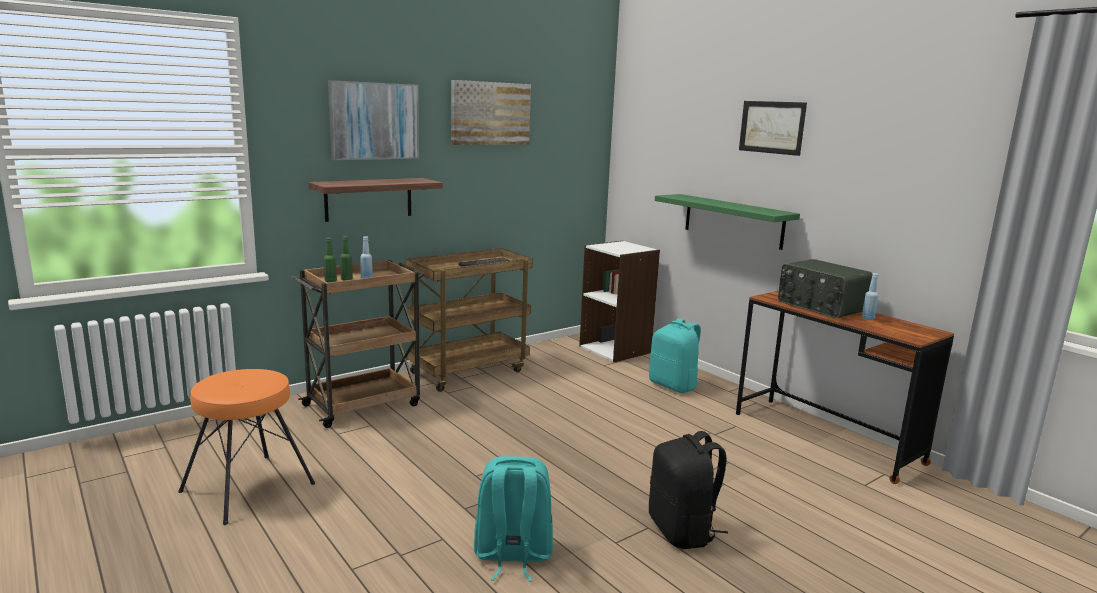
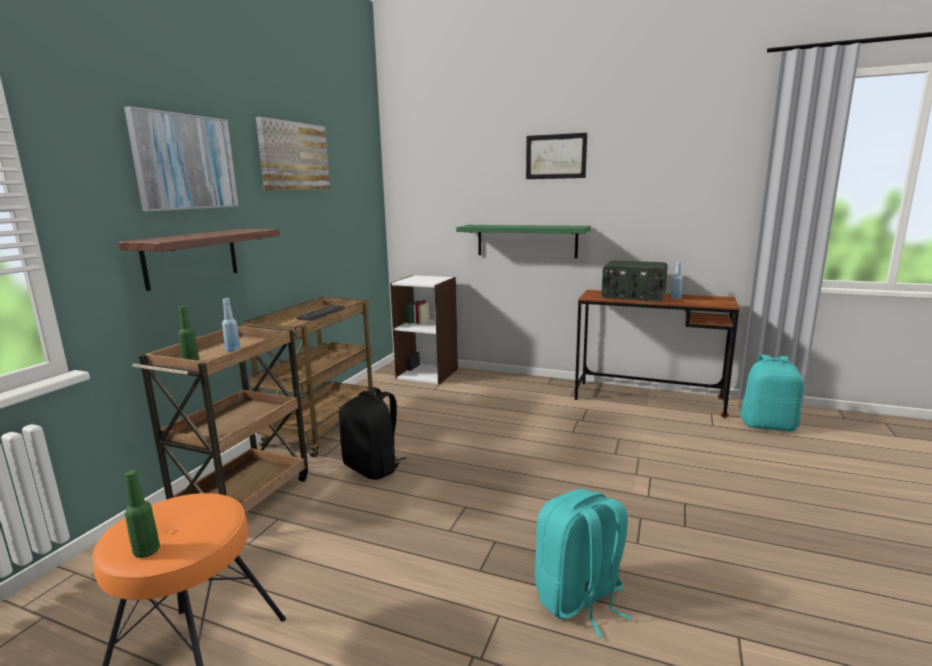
camera: 30 degrees left, 0 degrees up
green bottle [340,236,353,281] -> green bottle moved to [124,470,160,558]
turquoise backpack [649,318,701,393] -> turquoise backpack moved to [740,355,804,432]
black backpack [649,431,728,549] -> black backpack moved to [339,387,407,480]

